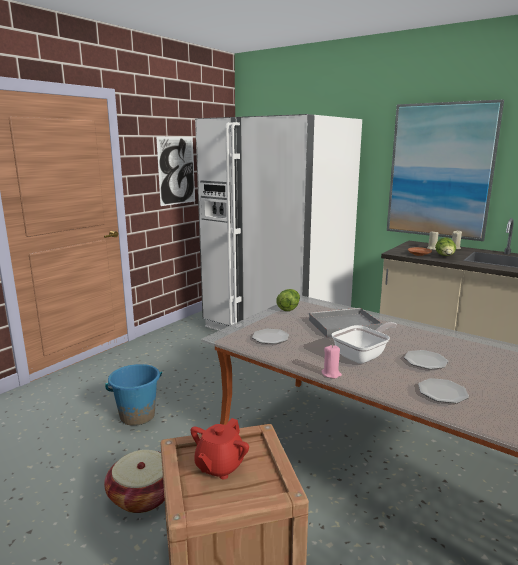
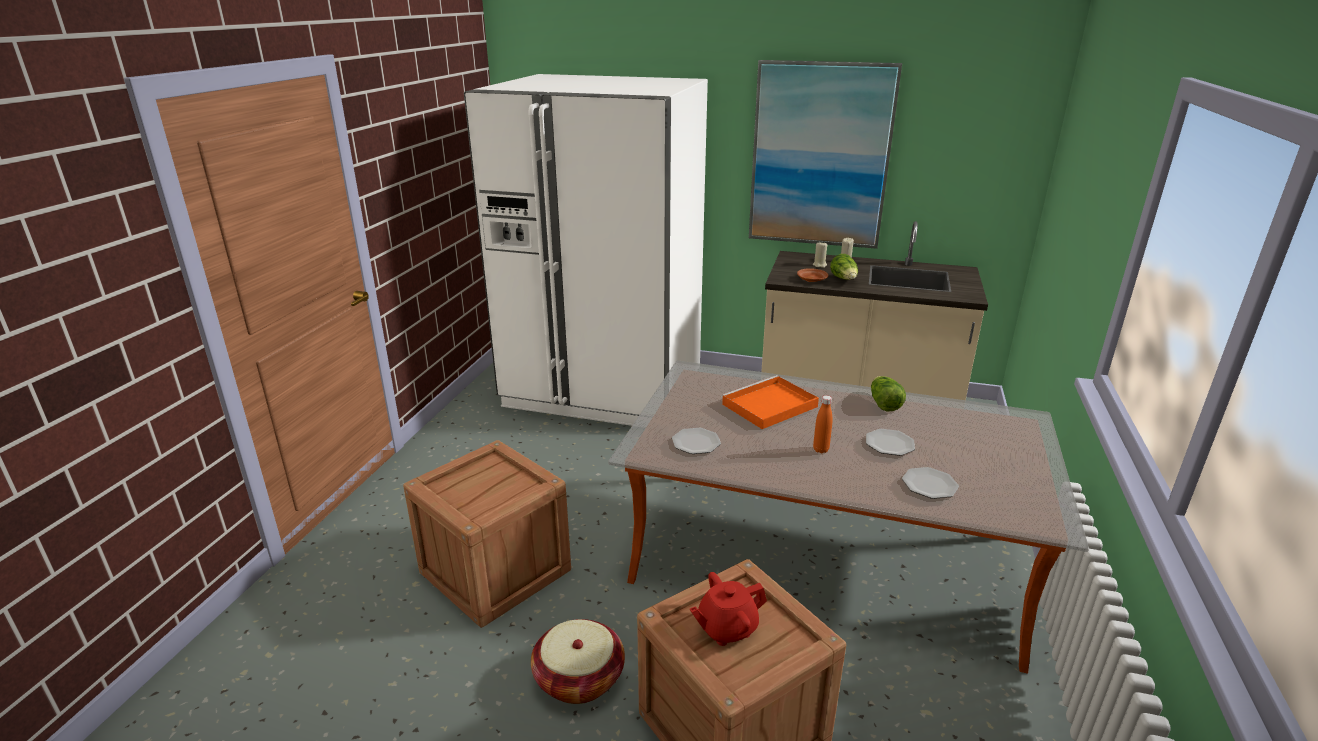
camera: 20 degrees left, 10 degrees up
blue bucket [105,364,162,426] -> crate [403,440,571,628]
picture [156,137,195,206] -> none
red teapot [191,418,249,479] -> red teapot turned 60 degrees clockwise [690,572,767,646]
lettuce [276,289,300,311] -> lettuce moved to [871,376,906,411]
grey tray [309,308,383,338] -> orange tray [721,375,819,429]
pink candle [322,345,342,378] -> none
frying pan [332,322,397,364] -> orange bottle [813,396,832,453]

